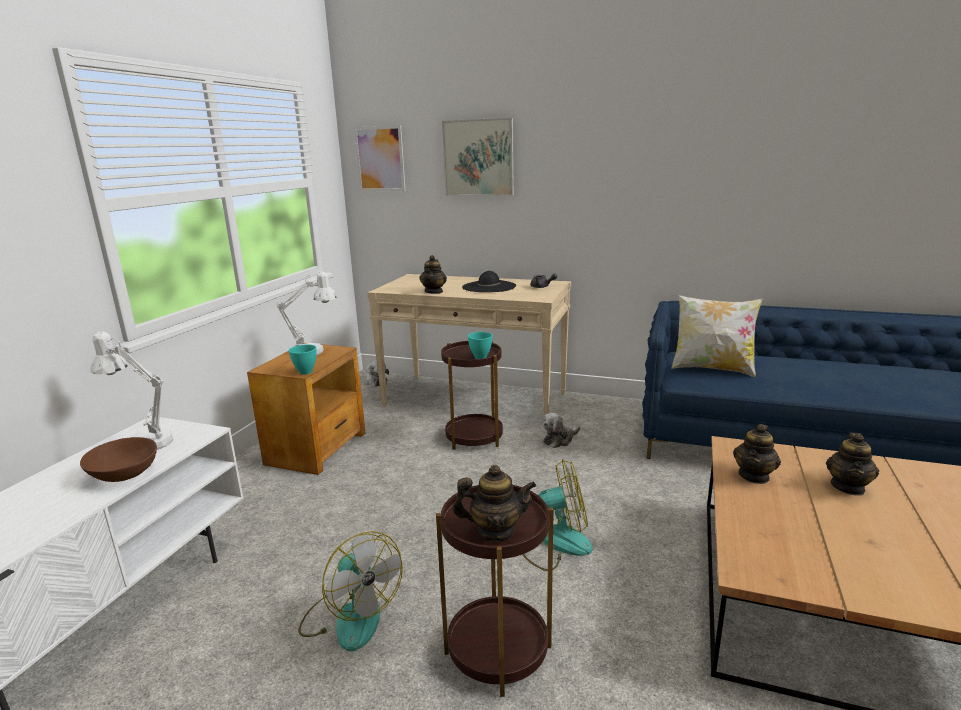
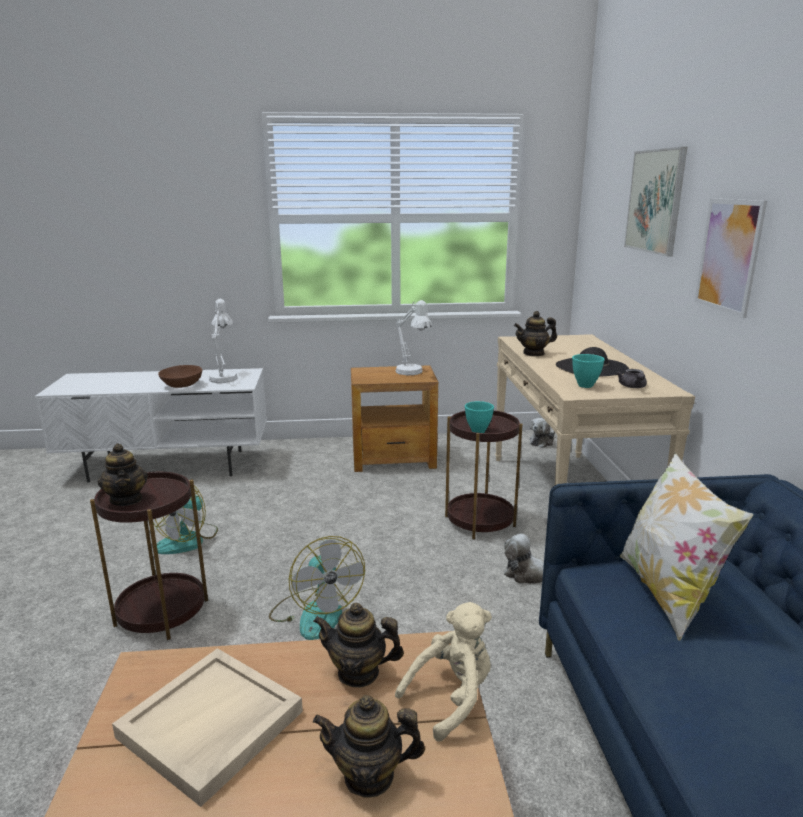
camera: 65 degrees right, 0 degrees up
turquoise bowl [289,344,317,375] -> turquoise bowl moved to [572,354,605,388]
picture [354,125,405,191] -> picture moved to [694,198,767,318]
none -> beige tray [112,648,303,807]
none -> beige plush toy [395,602,492,741]

